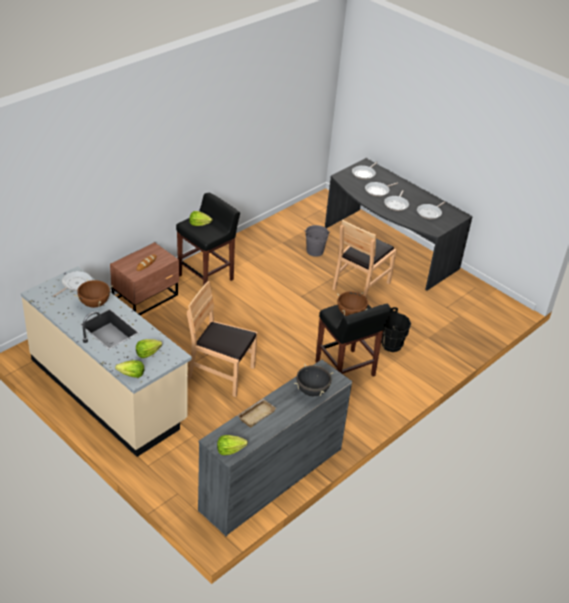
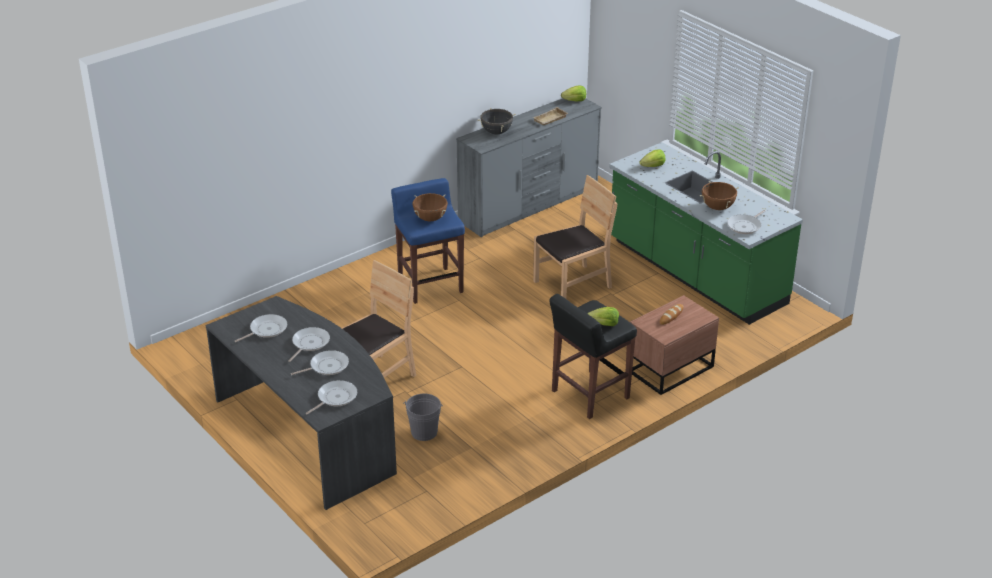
camera: 170 degrees left, 5 degrees down
beige counter [21,266,192,457] -> green counter [609,142,803,325]
lettuce [115,360,144,378] -> none
brown chair [187,281,257,397] -> brown chair turned 60 degrees counterclockwise [533,175,617,299]
black stool [315,304,391,377] -> blue stool [391,178,465,304]
black bucket [381,307,411,352] -> none

